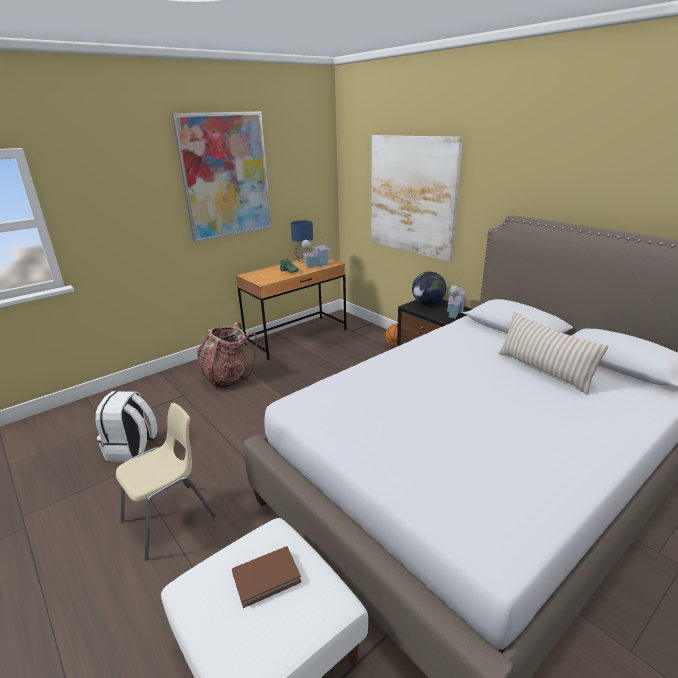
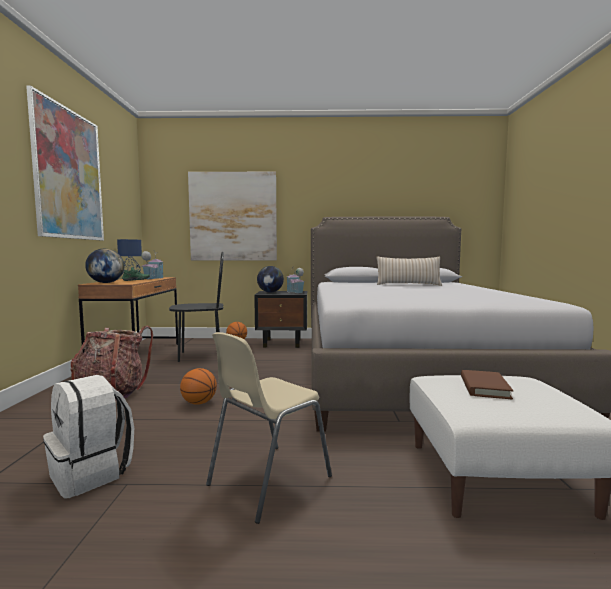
camera: 50 degrees left, 20 degrees down
beige chair [116,403,216,560] -> beige chair turned 135 degrees counterclockwise [206,332,332,524]
none -> globe [85,249,124,283]
none -> black chair [169,252,224,362]
none -> basketball [180,368,217,405]

